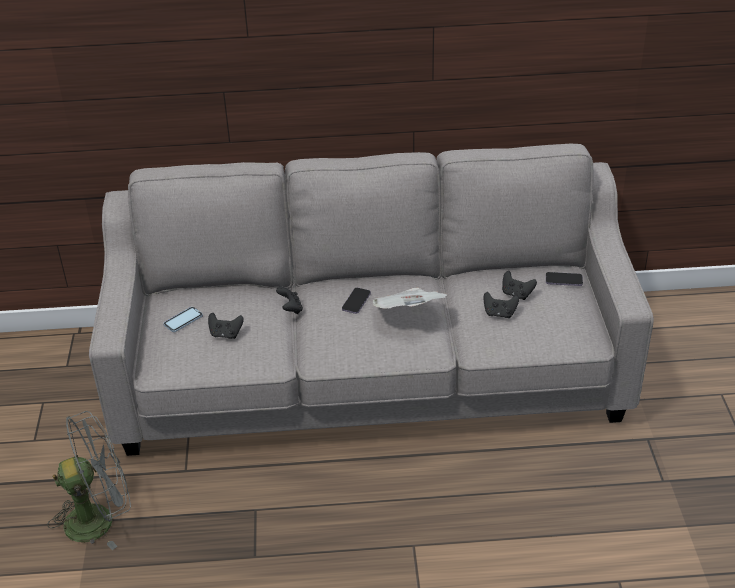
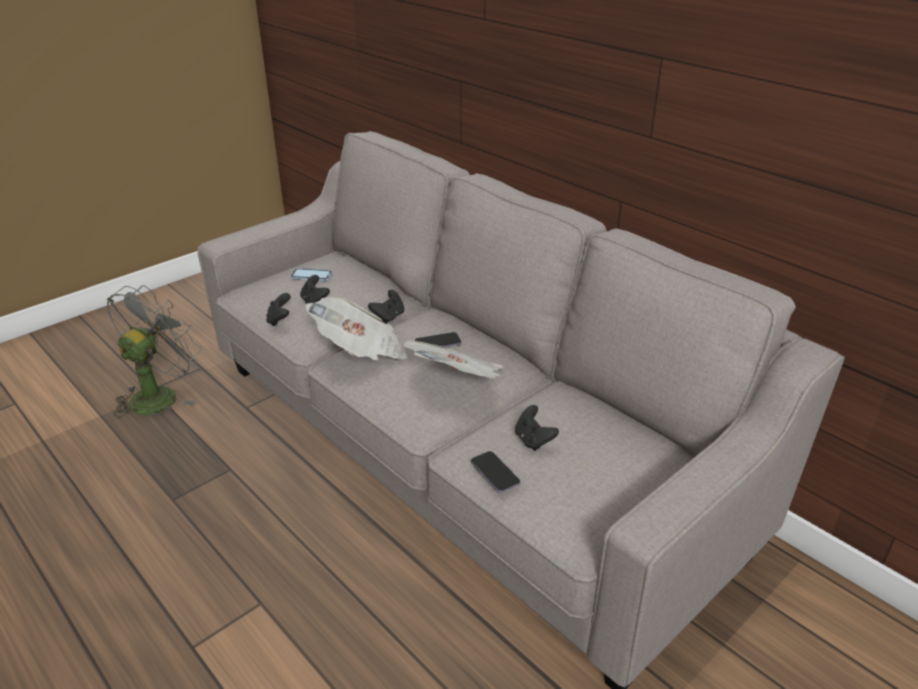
camera: 50 degrees right, 5 degrees down
grey fan [48,411,131,550] -> grey fan turned 90 degrees counterclockwise [107,285,201,418]
black game controller [502,271,537,300] -> black game controller moved to [266,293,291,326]
phone [546,272,583,286] -> phone moved to [471,451,520,493]
none -> newspaper [306,297,408,360]

